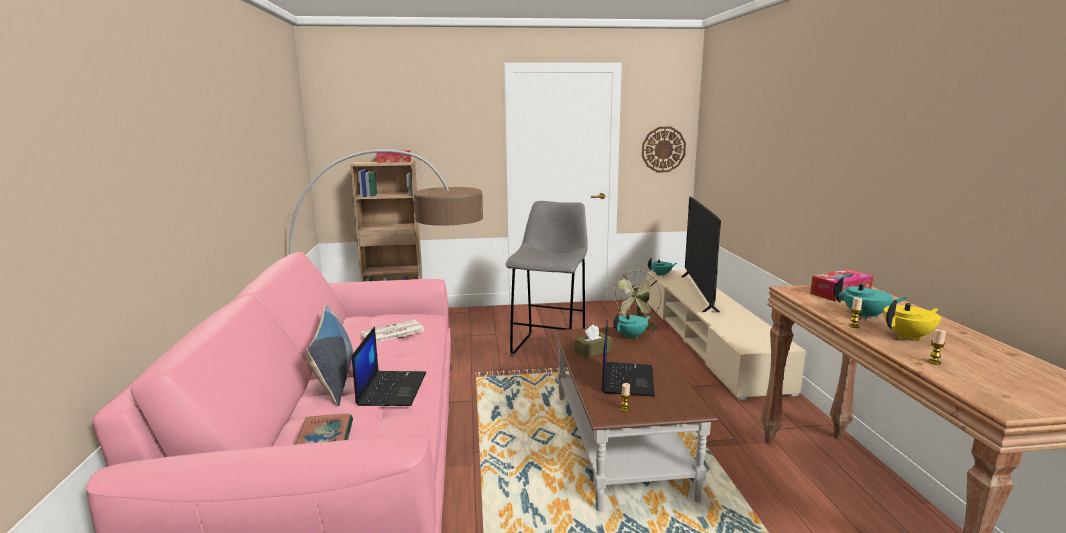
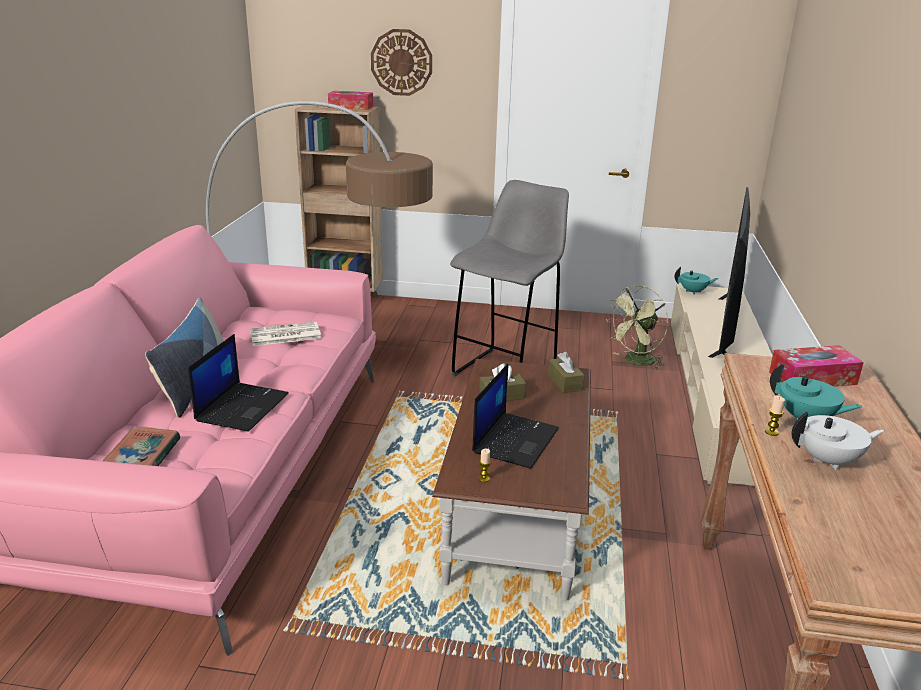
camera: 15 degrees right, 10 degrees up
turquoise teapot [613,313,650,339] -> brown tissue box [548,352,585,393]
wall clock [642,127,686,173] -> wall clock moved to [371,29,432,96]
yellow teapot [884,300,941,342] -> white teapot [792,412,884,471]
candle [927,329,946,365] -> none

